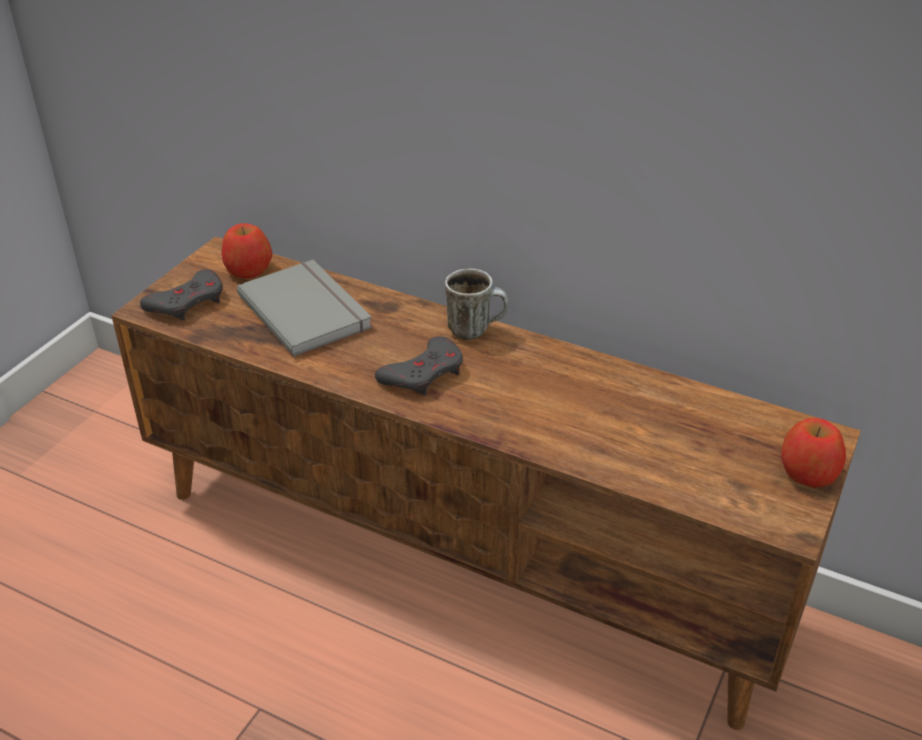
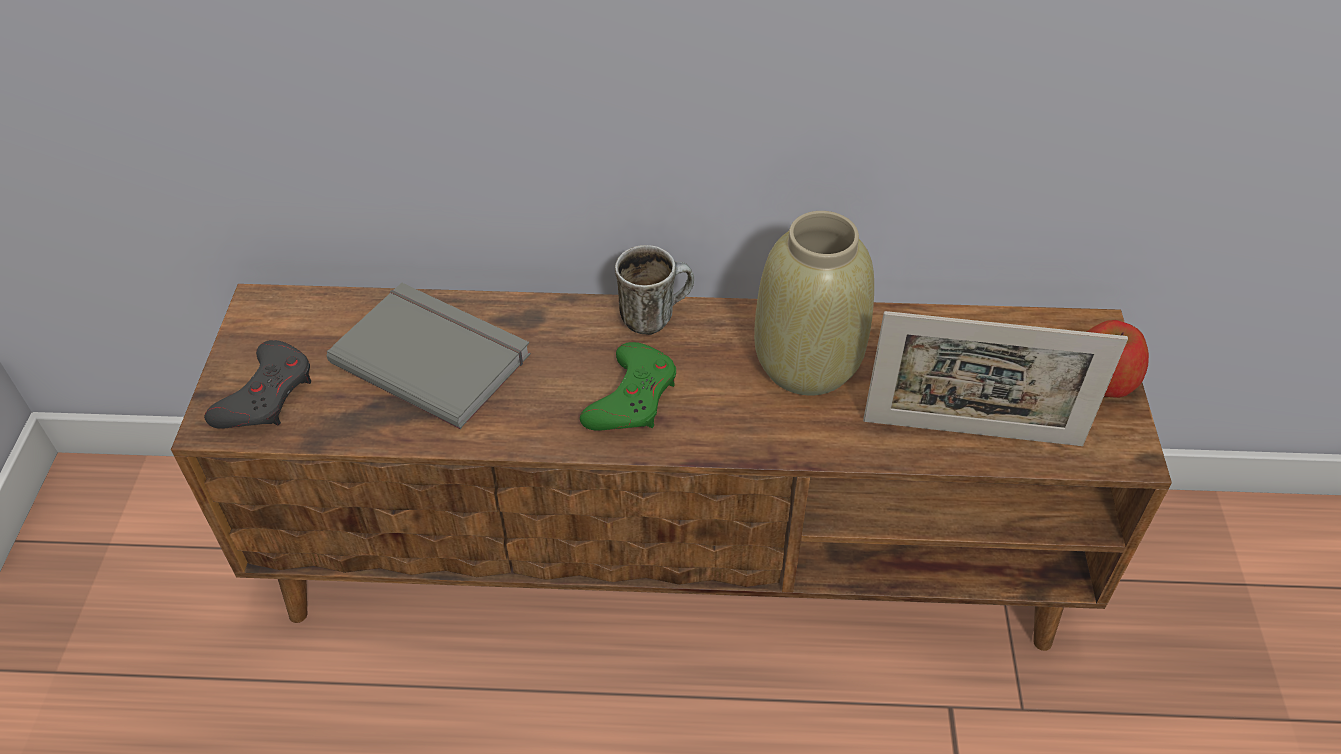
camera: 25 degrees left, 10 degrees up
apple [222,223,272,279] -> none
grey game controller [375,336,463,396] -> green game controller [580,342,676,431]
none -> beige vase [754,211,874,395]
none -> picture frame [863,311,1128,446]

